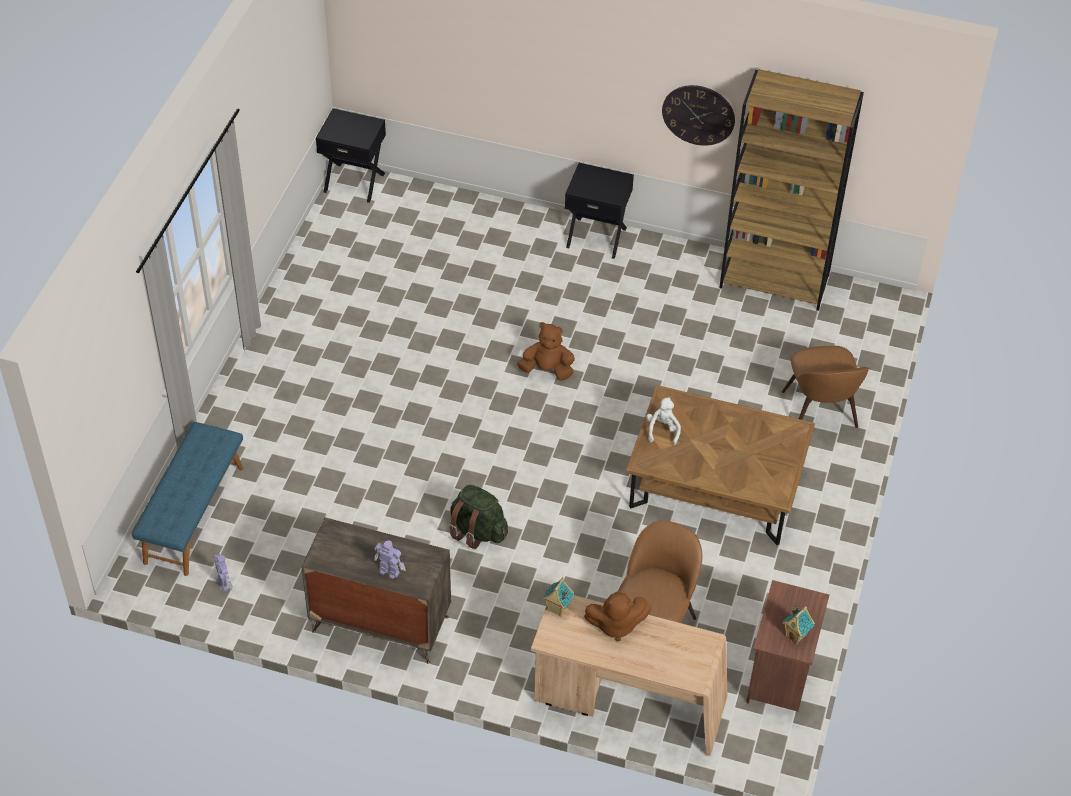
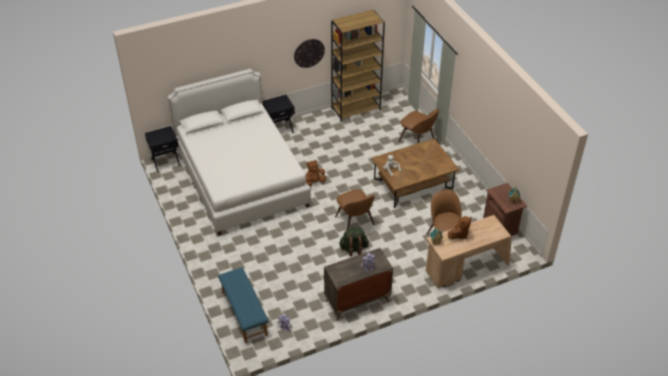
camera: 40 degrees left, 5 degrees down
none -> white bed [167,69,311,235]
none -> brown chair [335,189,375,229]

